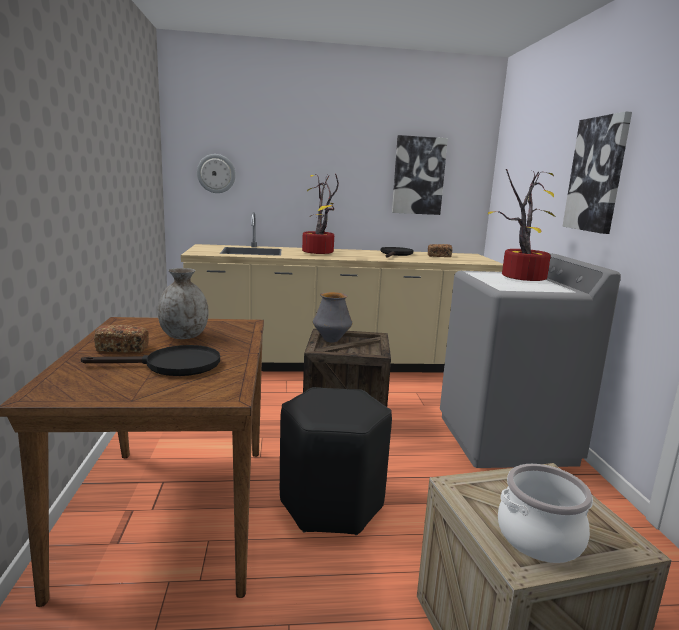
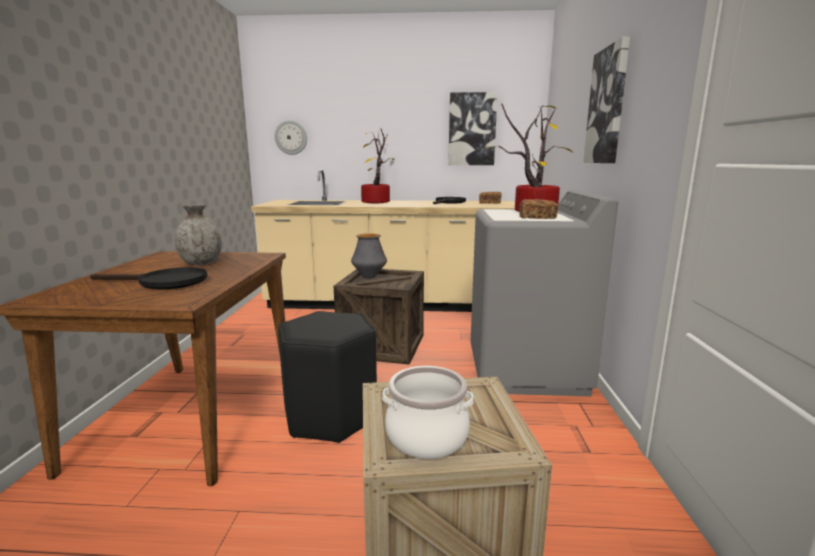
camera: 10 degrees right, 0 degrees up
bread [94,325,149,353] -> bread moved to [519,199,558,219]

